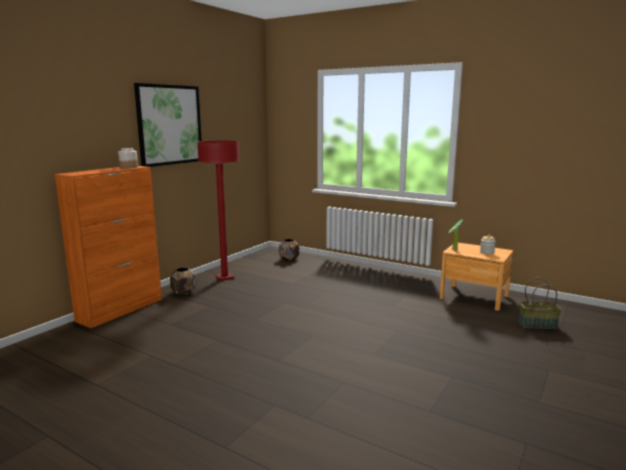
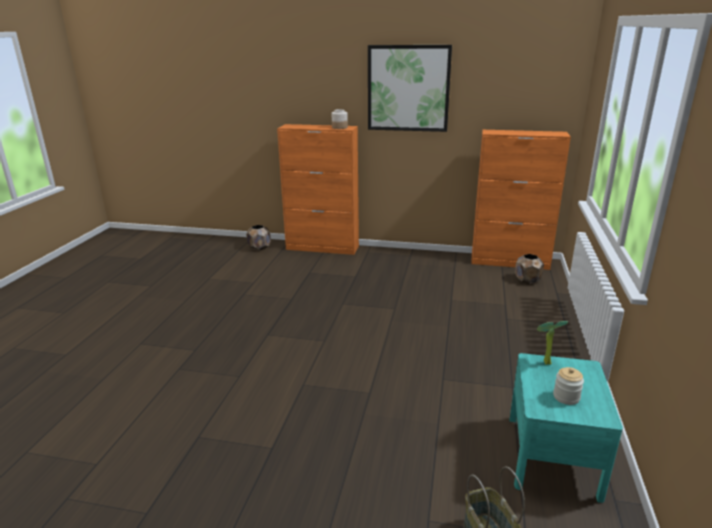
camera: 70 degrees right, 10 degrees up
brown planter [170,268,196,295] -> brown planter moved to [246,225,271,251]
red floor lamp [197,140,240,281] -> none
brown nightstand [440,242,513,311] -> turquoise nightstand [509,353,623,503]
none -> orange cabinet [471,130,571,270]

